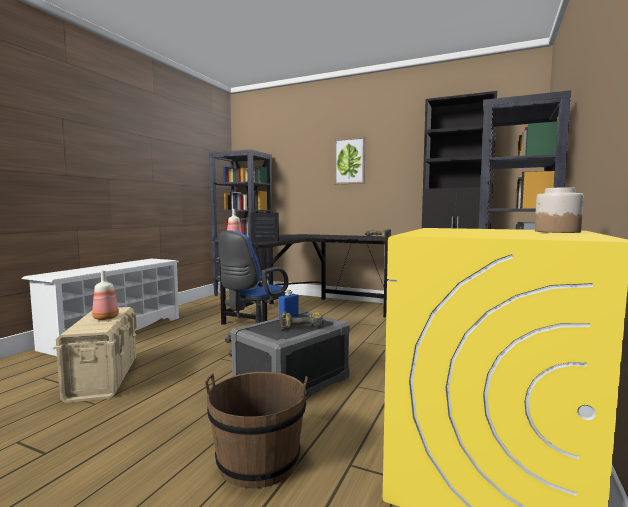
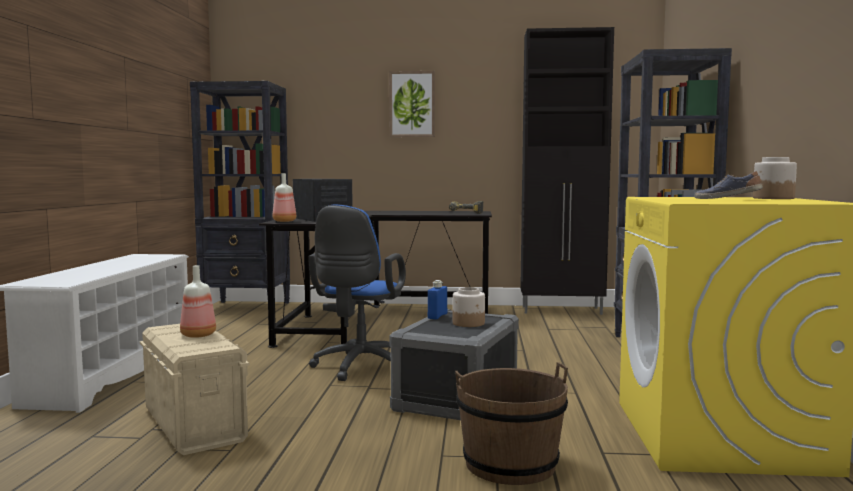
camera: 20 degrees left, 0 degrees up
power drill [280,311,324,330] -> jar [453,287,485,327]
none -> shoe [695,171,763,199]

